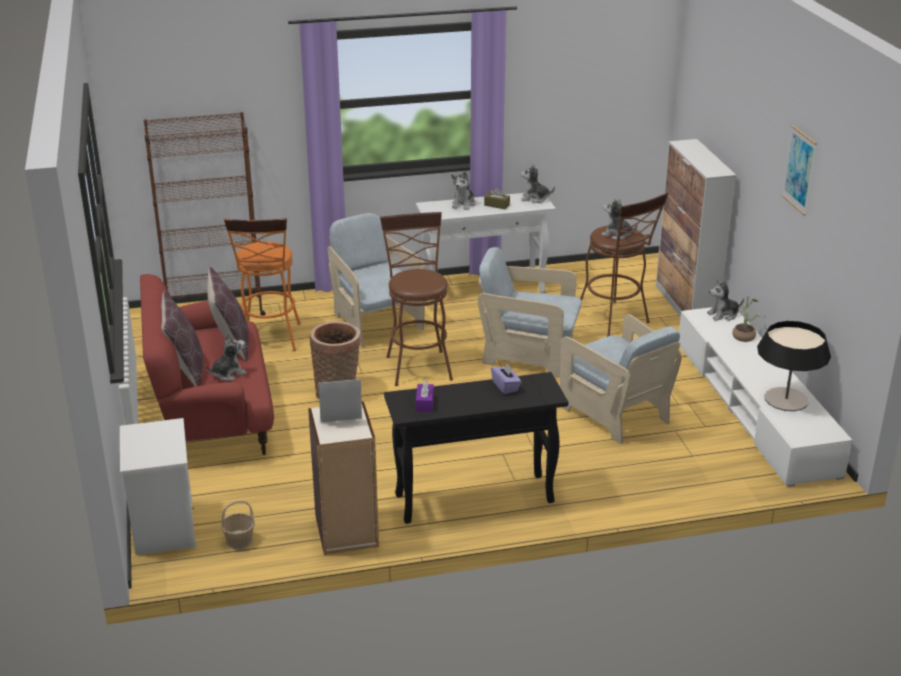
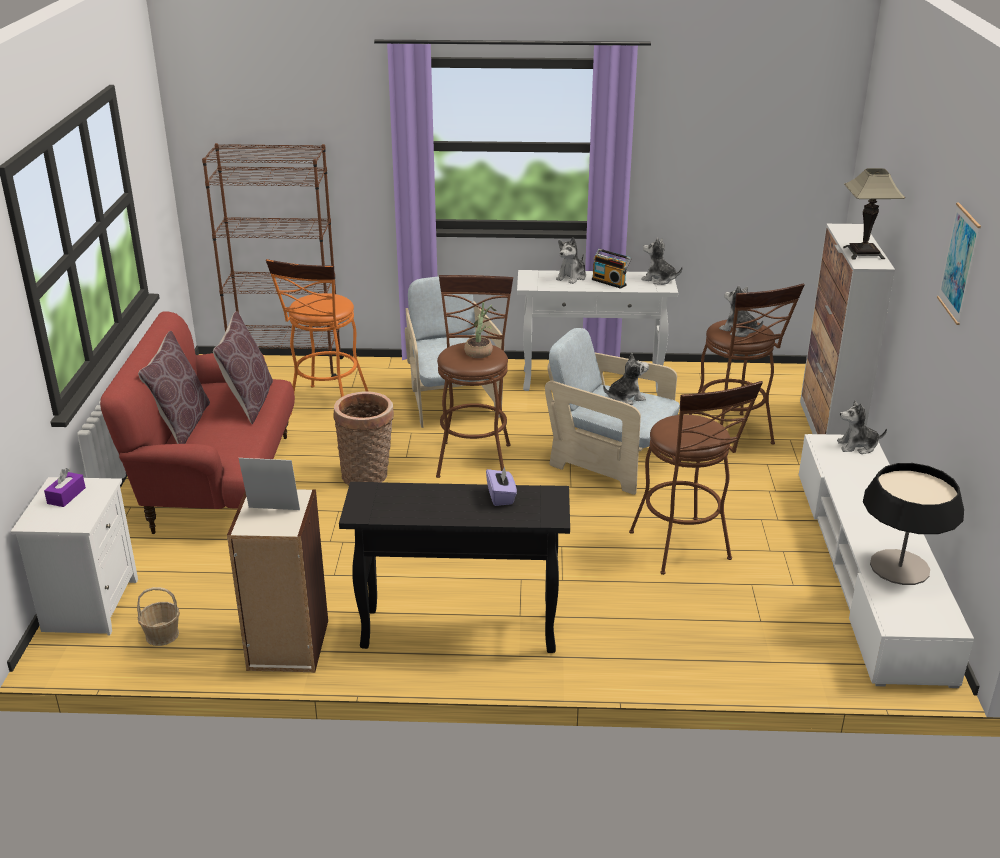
camera: 15 degrees right, 0 degrees up
plush toy [206,333,247,381] -> plush toy moved to [603,353,649,405]
purple tissue box [416,380,434,412] -> purple tissue box moved to [44,468,86,507]
brown tissue box [484,187,510,209] -> radio [592,249,631,289]
beige armchair [560,314,682,444] -> brown stool [629,381,763,575]
potted plant [732,296,760,342] -> potted plant moved to [464,302,497,358]
none -> table lamp [843,168,905,259]

